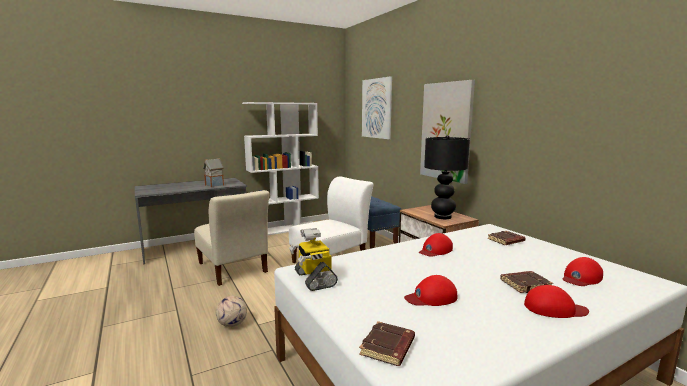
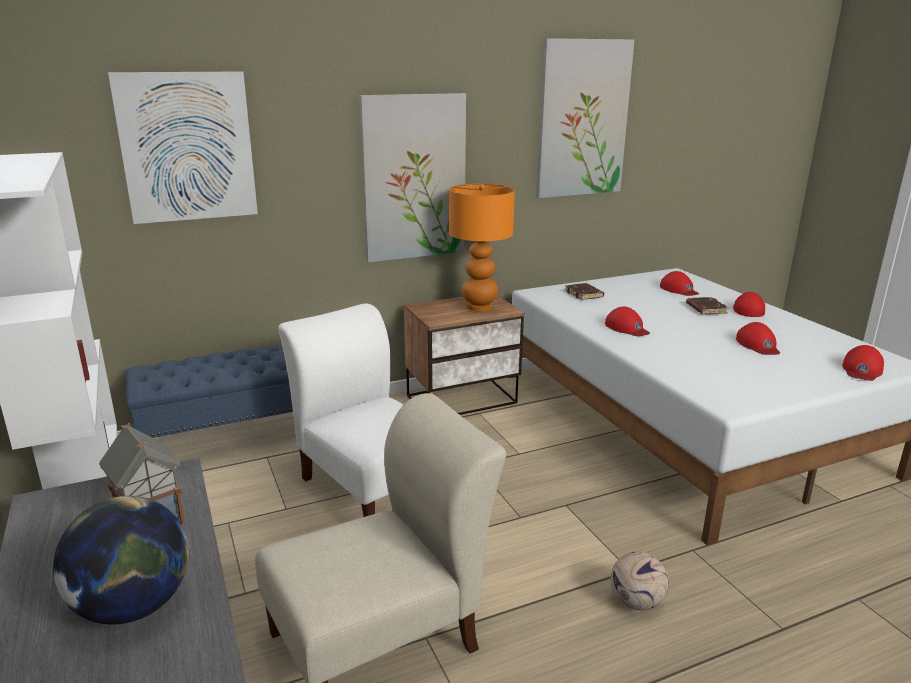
camera: 85 degrees left, 10 degrees up
toy robot [289,228,338,291] -> none
brown book [359,321,415,366] -> red cap [842,345,884,381]
black table lamp [424,135,470,219] -> orange table lamp [449,183,515,312]
none -> globe [53,496,189,624]
none -> picture [536,38,635,198]

